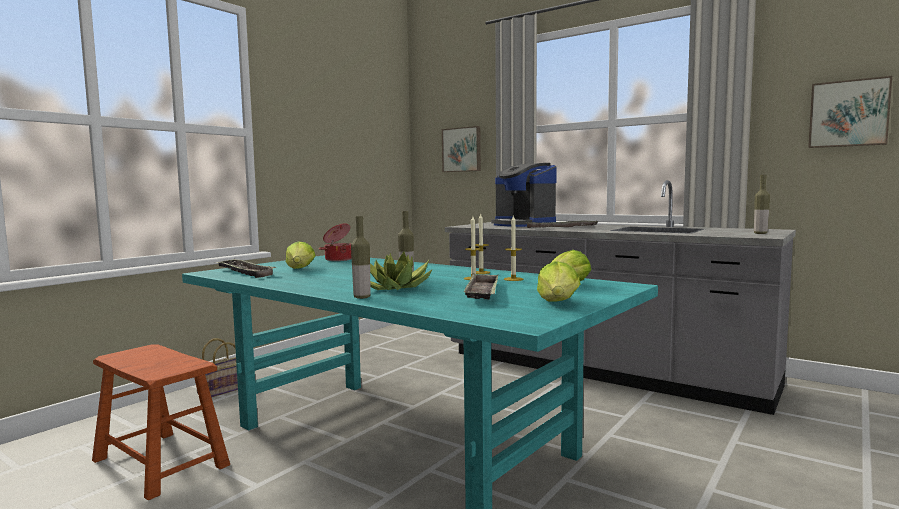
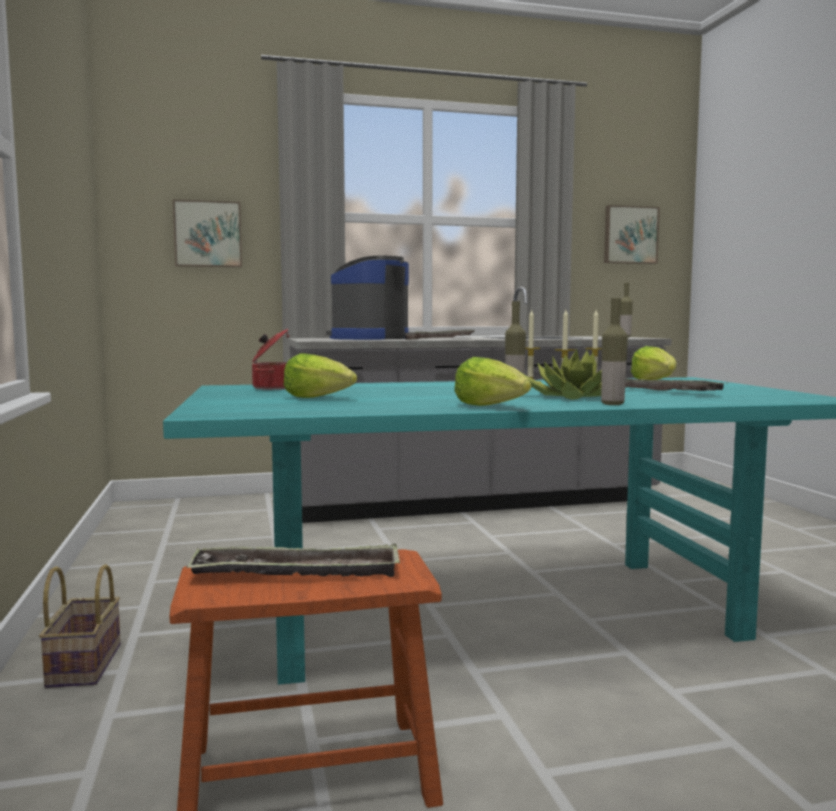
camera: 50 degrees left, 0 degrees up
tray [215,259,276,278] -> tray moved to [187,544,400,577]
coffee machine [491,163,557,227] -> coffee machine turned 120 degrees clockwise [326,256,409,340]
lettuce [537,261,580,302] -> lettuce moved to [454,357,531,406]

